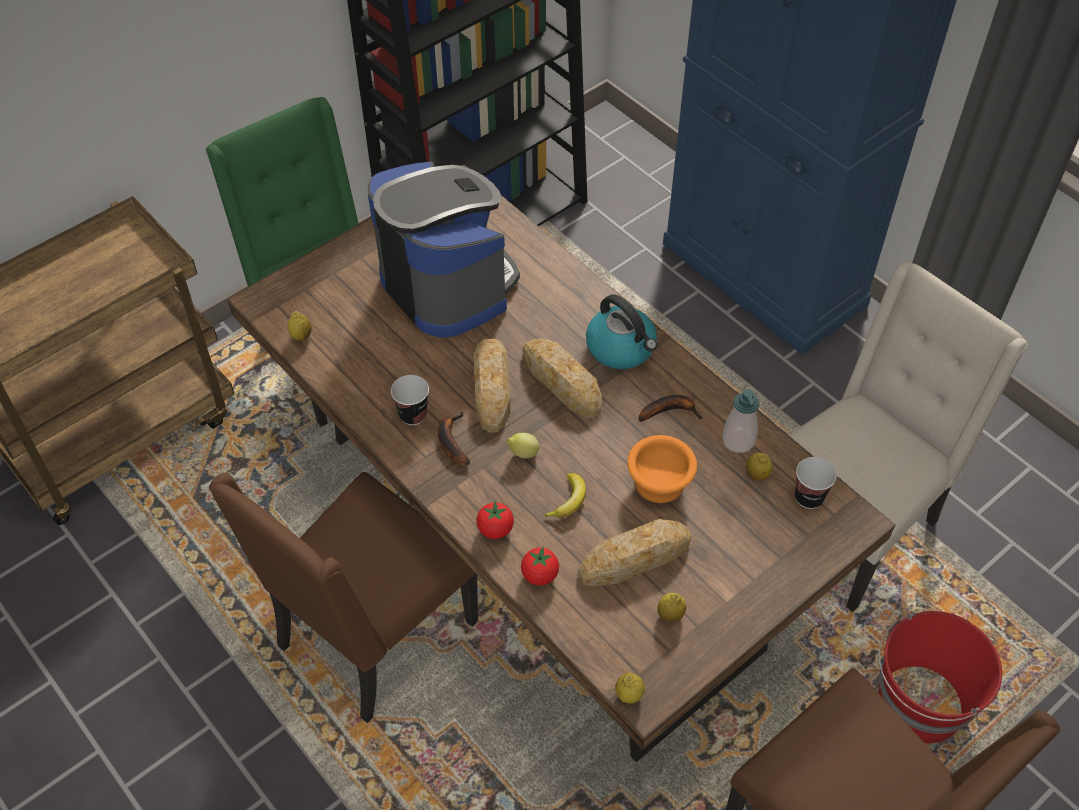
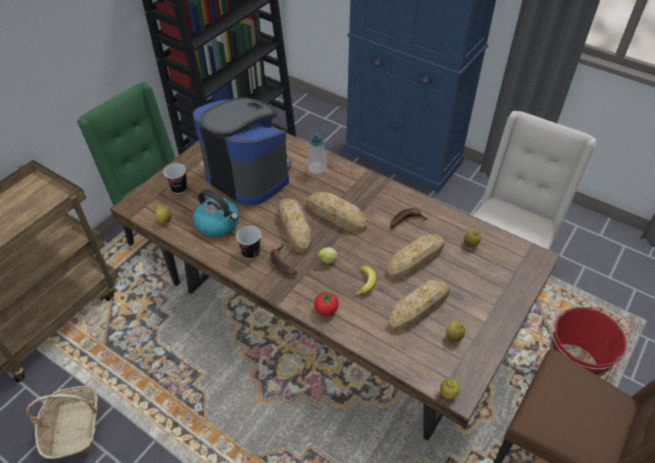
camera: 15 degrees left, 5 degrees down
brown chair [209,472,478,723] -> none
tomato [521,547,559,586] -> none
kettle [586,294,657,369] -> kettle moved to [193,189,239,237]
orange bowl [627,435,697,503] -> bread [387,234,445,280]
soap dispenser [722,389,759,453] -> soap dispenser moved to [308,132,326,174]
cup [795,457,837,509] -> cup moved to [163,163,187,194]
none -> basket [26,385,98,459]

